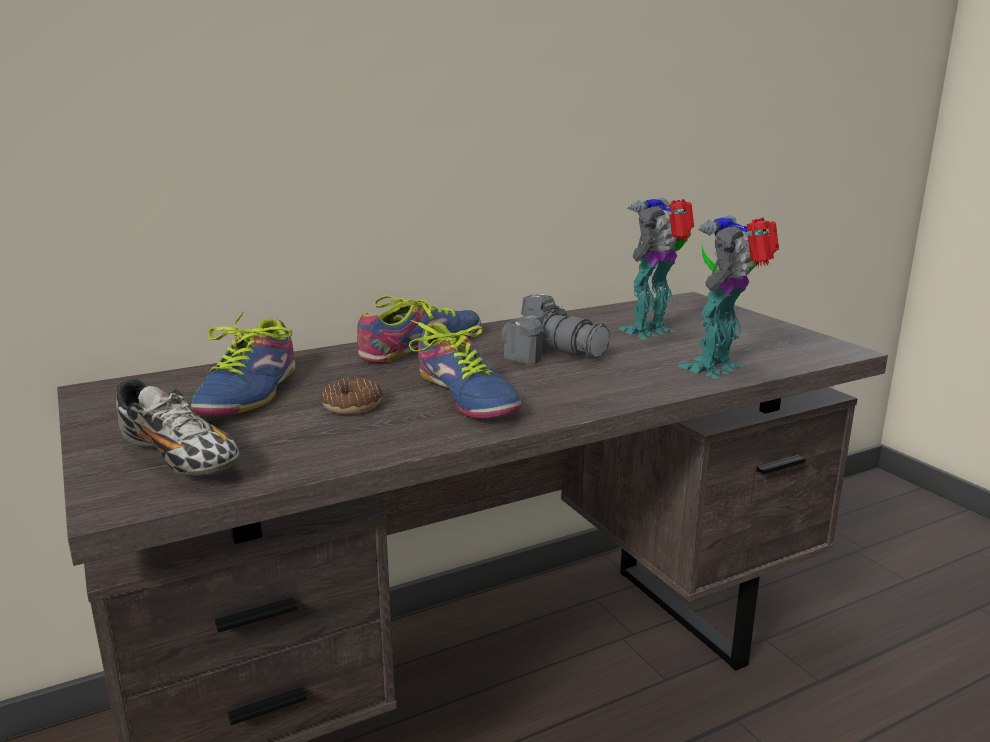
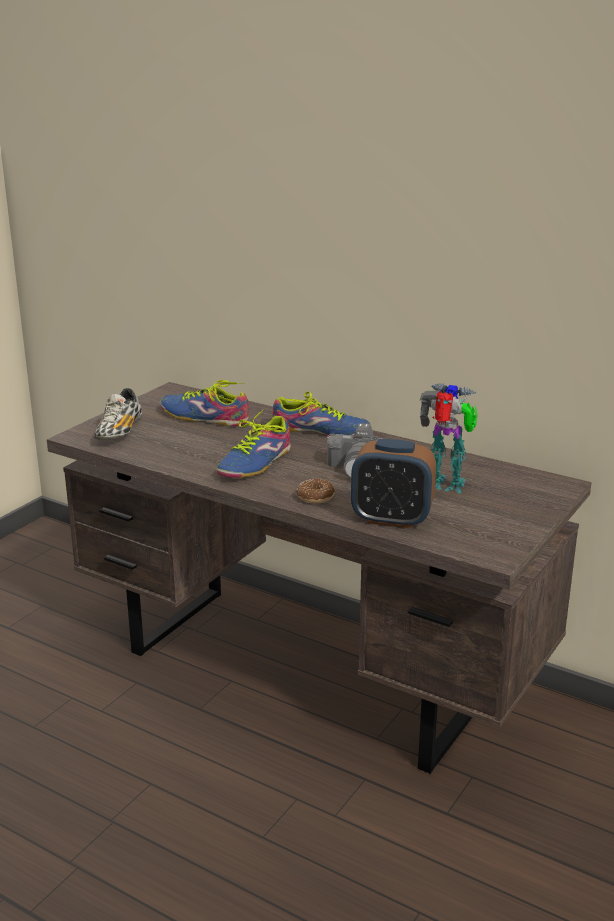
camera: 60 degrees right, 5 degrees up
shoe [191,311,295,415] -> shoe turned 45 degrees clockwise [160,380,249,426]
donut [321,378,382,414] -> donut moved to [296,478,335,504]
toy robot [678,215,779,379] -> alarm clock [351,439,436,528]

